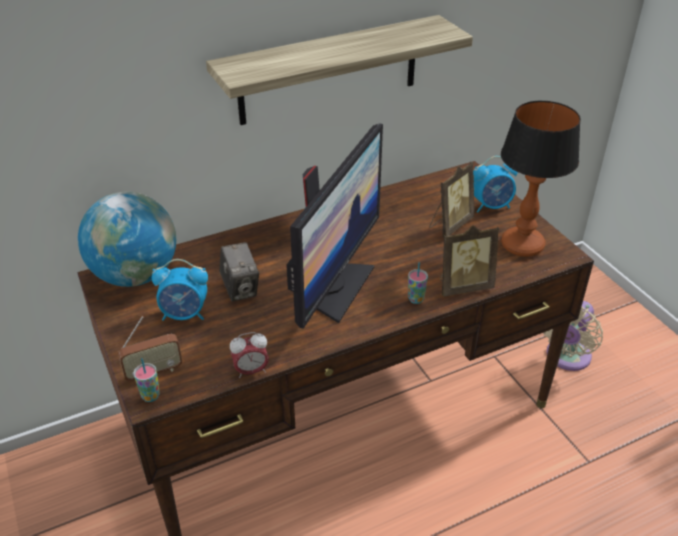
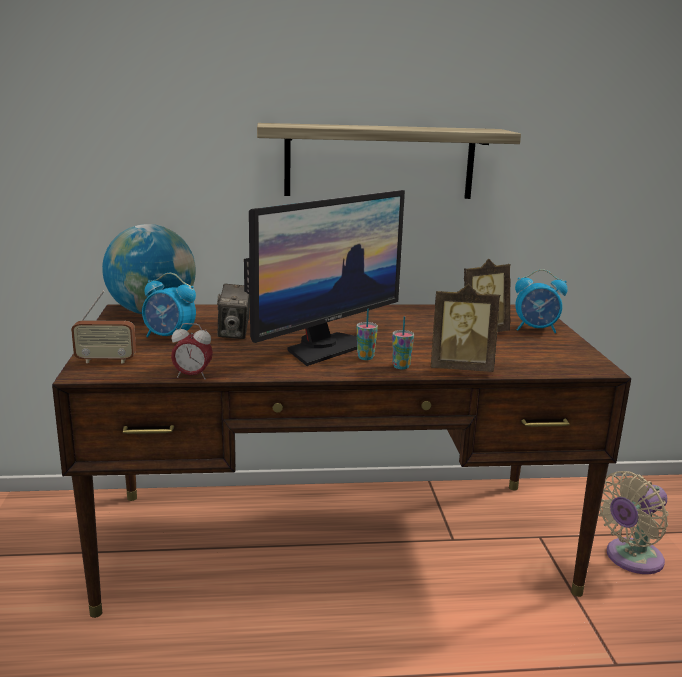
camera: 20 degrees right, 20 degrees down
cup [133,358,160,402] -> cup moved to [357,309,378,360]
table lamp [501,101,581,257] -> none

